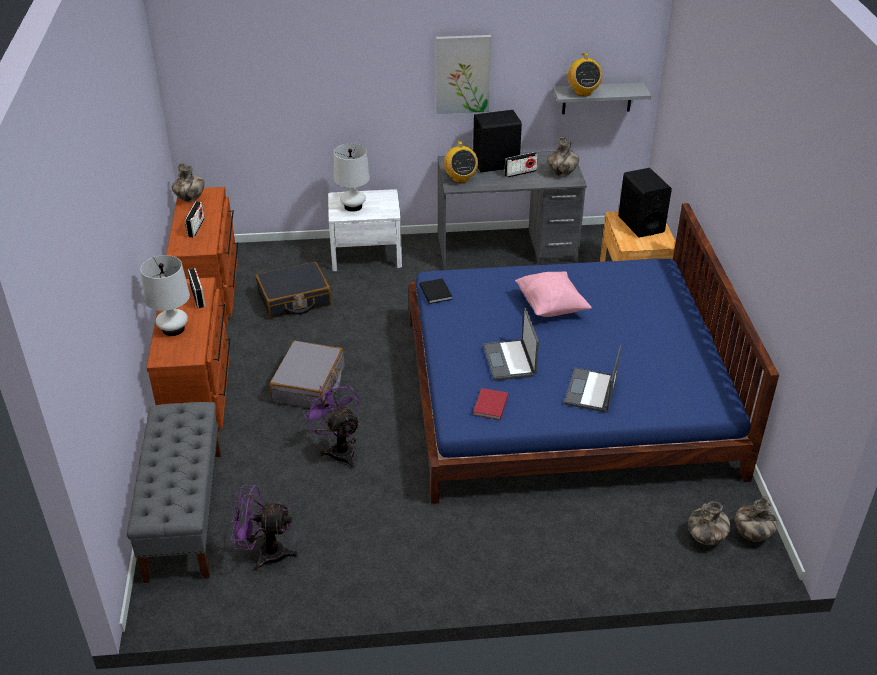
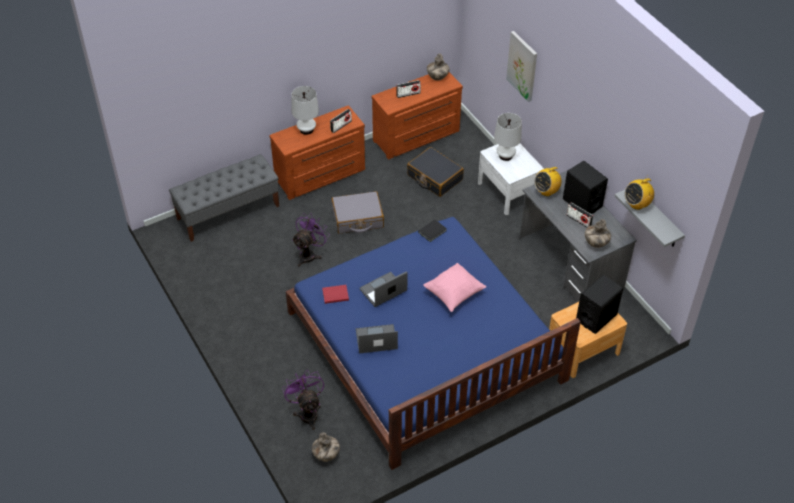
camera: 65 degrees right, 10 degrees up
purple fan [230,485,298,571] -> purple fan moved to [282,371,324,430]
picture [436,35,491,114] -> picture moved to [506,31,537,102]
vase [735,496,778,542] -> none

